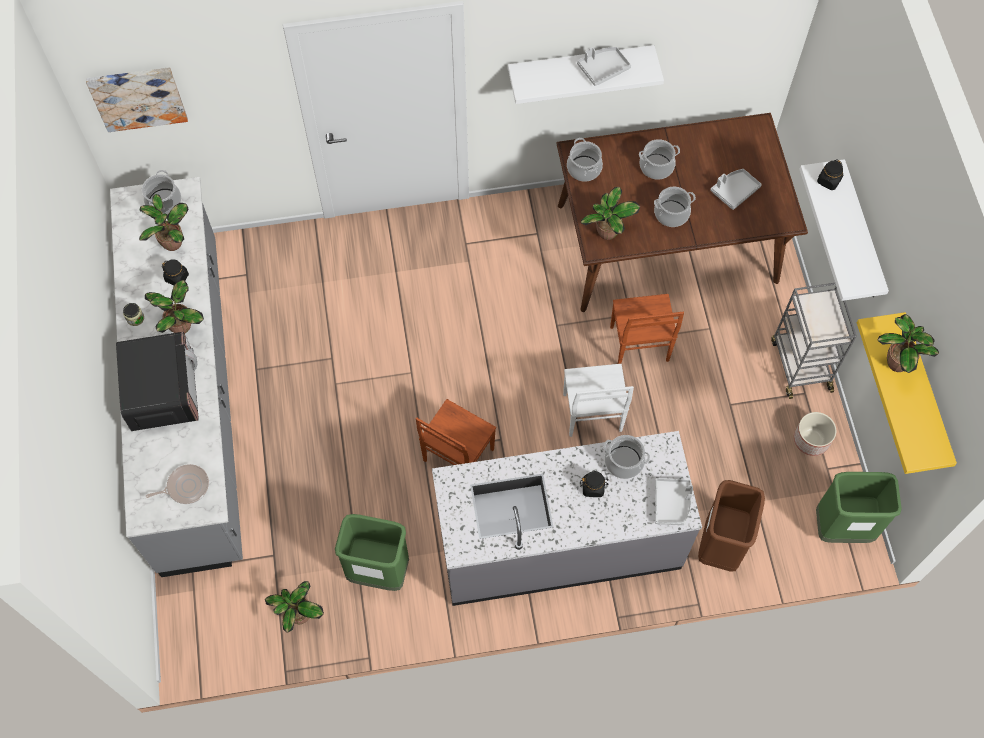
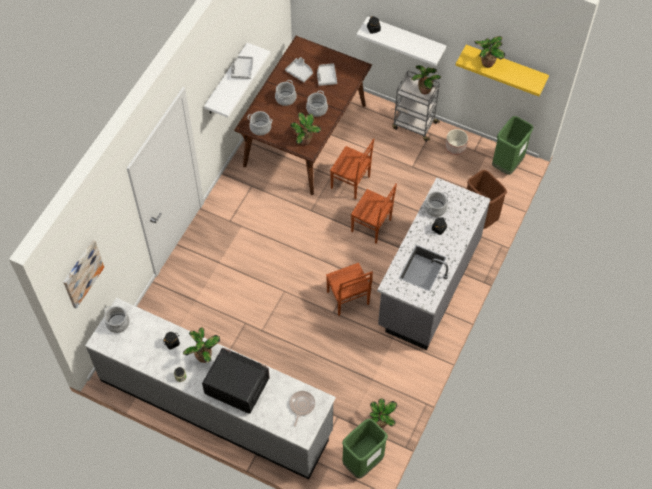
camera: 55 degrees left, 5 degrees down
potted plant [139,194,189,251] -> potted plant moved to [411,65,441,94]
green trash can [335,514,409,591] -> green trash can moved to [342,418,388,479]
white chair [563,364,634,437] -> brown chair [351,183,397,244]
grey tray [655,478,693,525] -> grey tray moved to [285,57,313,82]

